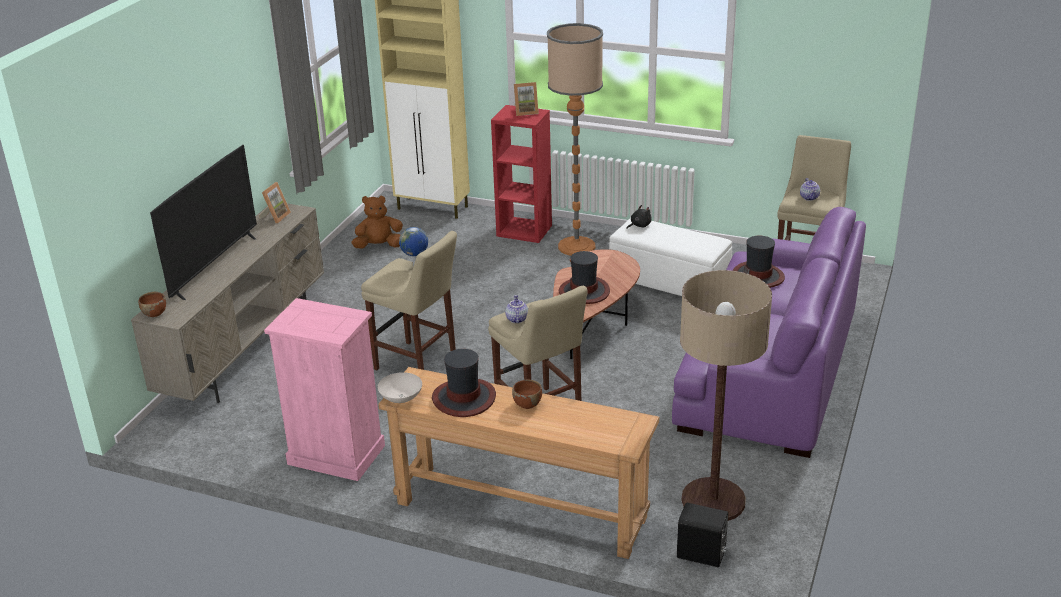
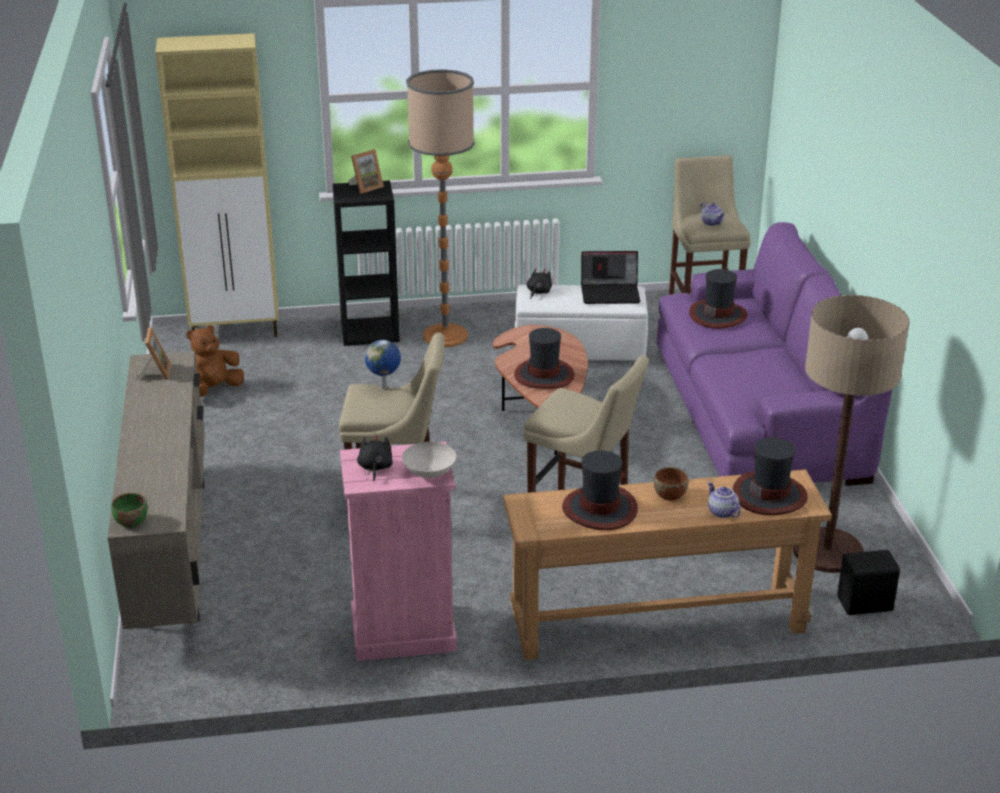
camera: 30 degrees left, 0 degrees up
brown bowl [139,292,166,317] -> green bowl [111,493,148,527]
television [150,145,257,300] -> none
white bowl [378,372,422,403] -> white bowl moved to [402,442,457,478]
red bookcase [491,105,552,243] -> black bookcase [333,180,400,346]
teapot [505,295,528,323] -> teapot moved to [707,482,741,518]
none -> black plush toy [357,434,393,481]
none -> laptop [581,251,641,304]
none -> hat [733,437,808,515]

